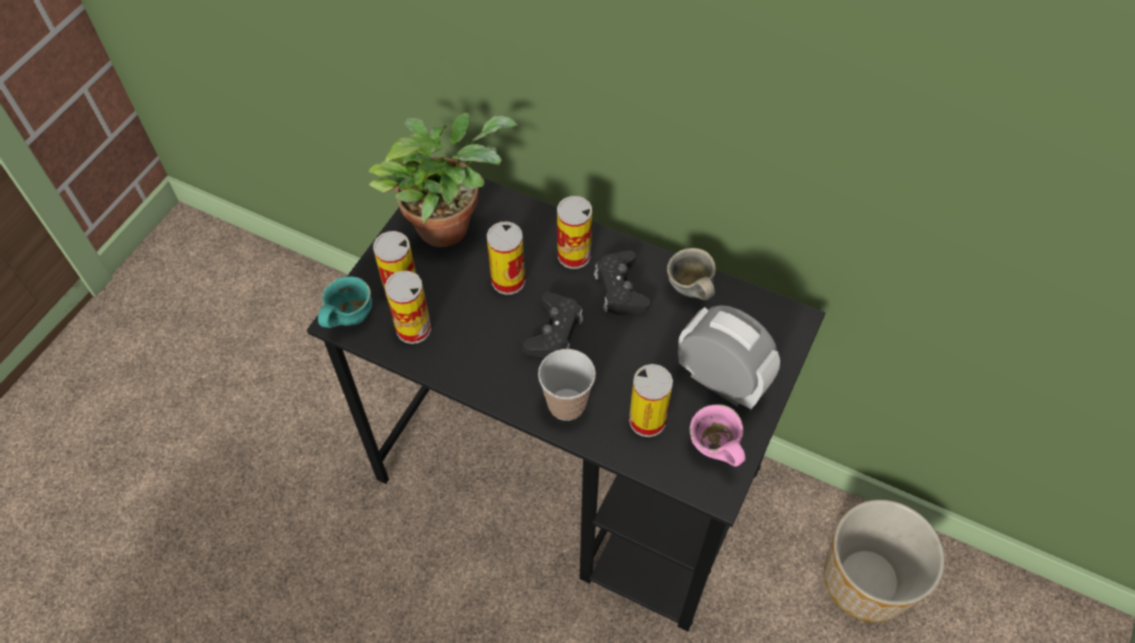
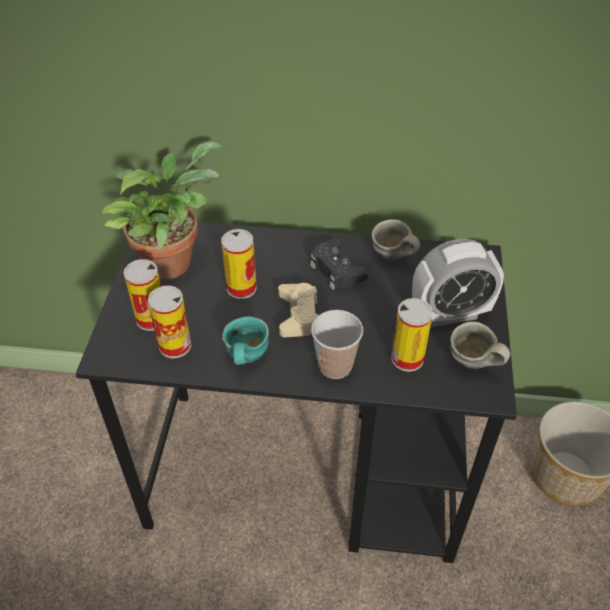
camera: 20 degrees left, 10 degrees down
turquoise mug [318,276,372,328] -> turquoise mug moved to [222,316,269,365]
black game controller [523,292,583,358] -> beige game controller [278,283,318,337]
can [557,196,592,269] -> none
alarm clock [678,305,780,409] -> alarm clock turned 150 degrees clockwise [412,239,504,327]
pink mug [690,404,745,467] -> grey mug [450,322,510,369]

